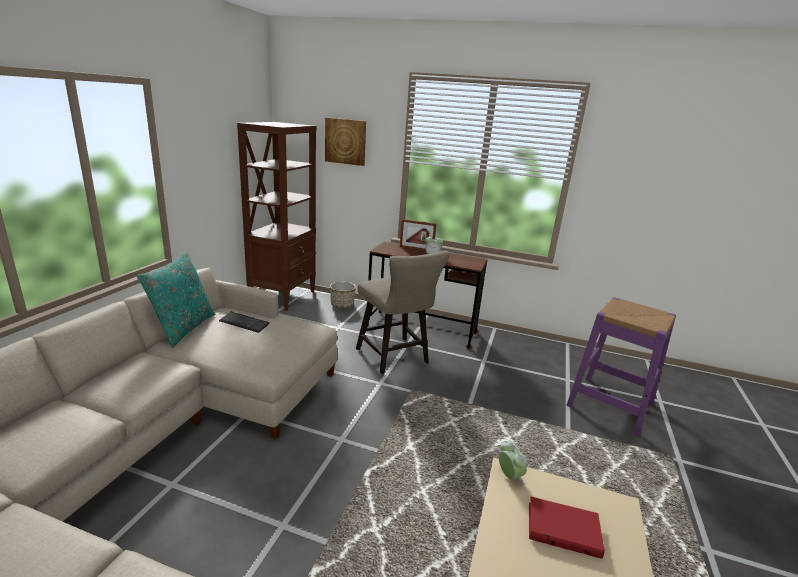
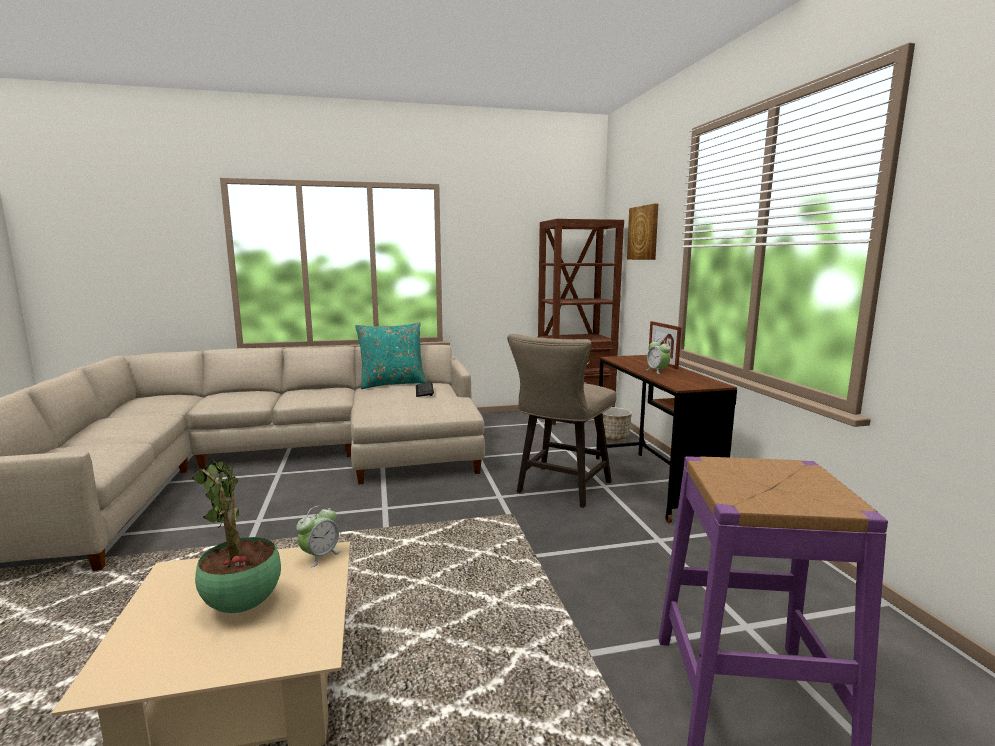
camera: 60 degrees right, 10 degrees down
red book [529,496,605,559] -> potted plant [192,459,281,613]

